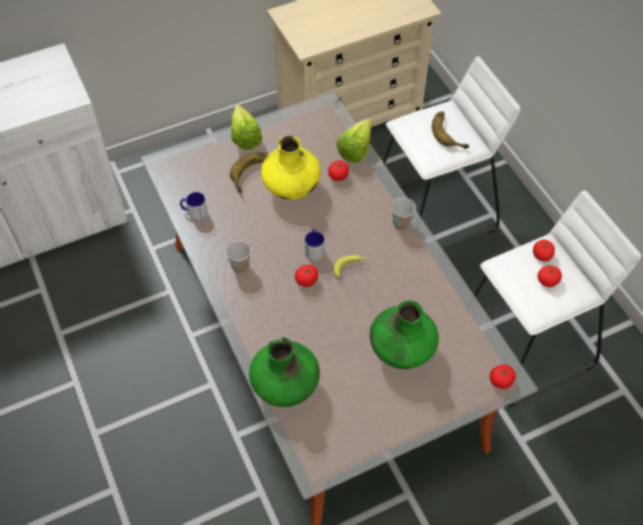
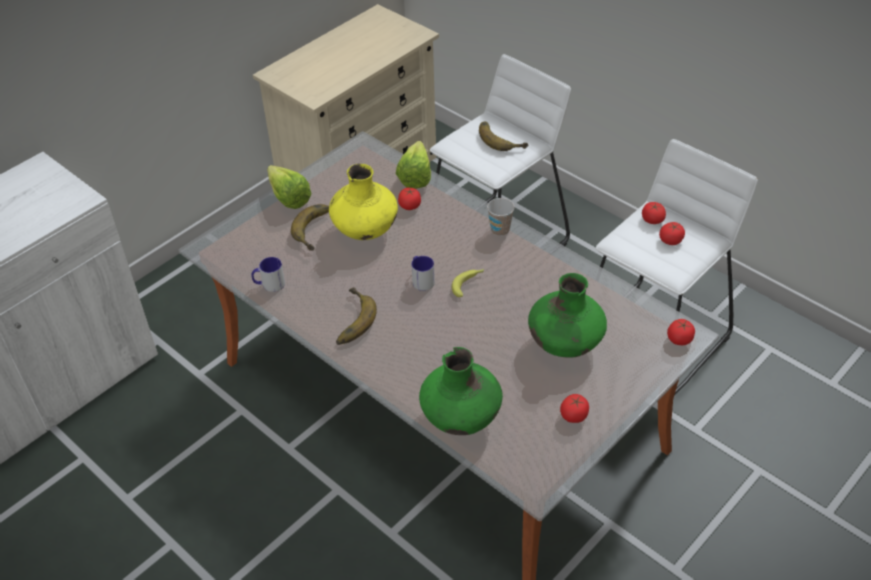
camera: 20 degrees left, 10 degrees down
cup [226,240,251,274] -> banana [336,287,377,345]
tomato [295,264,318,287] -> tomato moved to [560,394,589,423]

